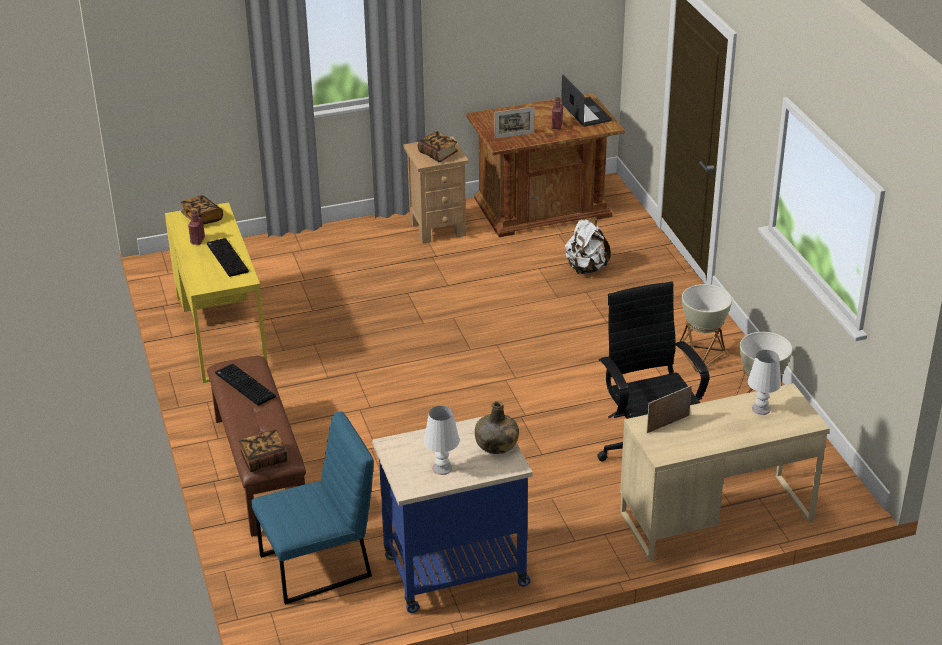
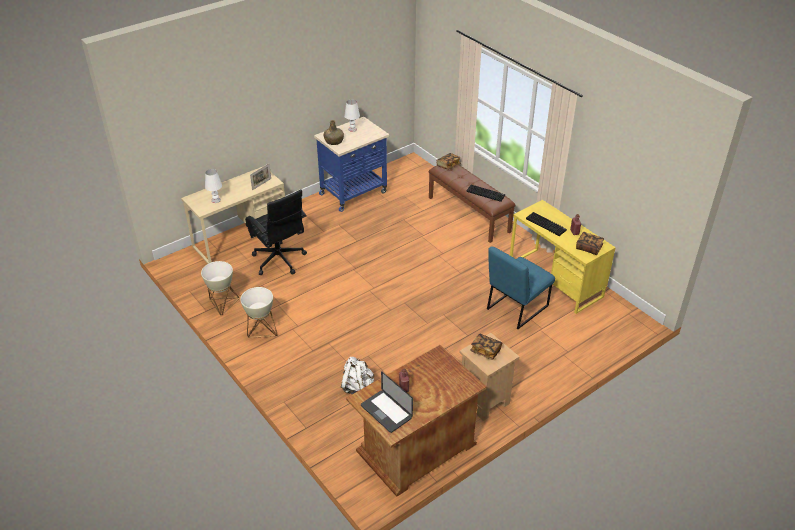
camera: 160 degrees right, 5 degrees up
blue chair [251,411,374,605] -> blue chair moved to [487,246,555,329]
picture frame [495,107,535,139] -> none

